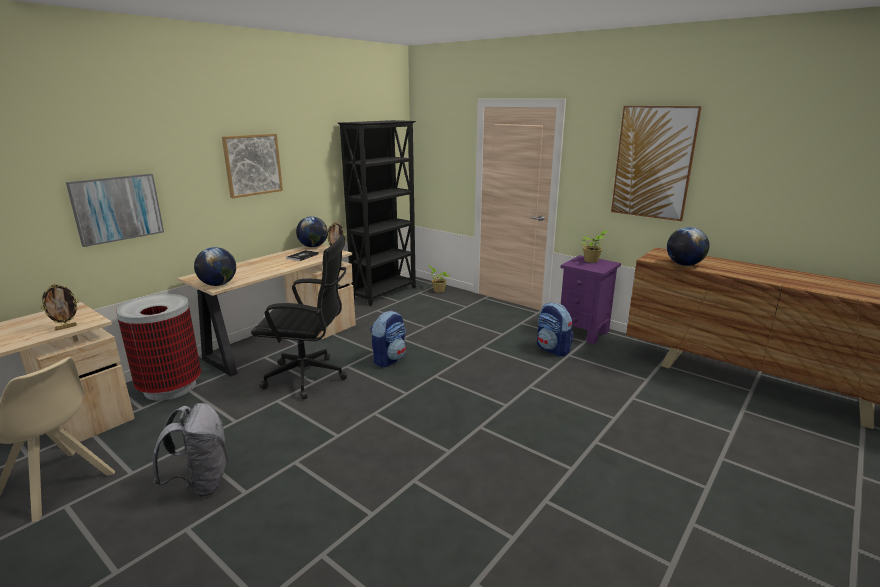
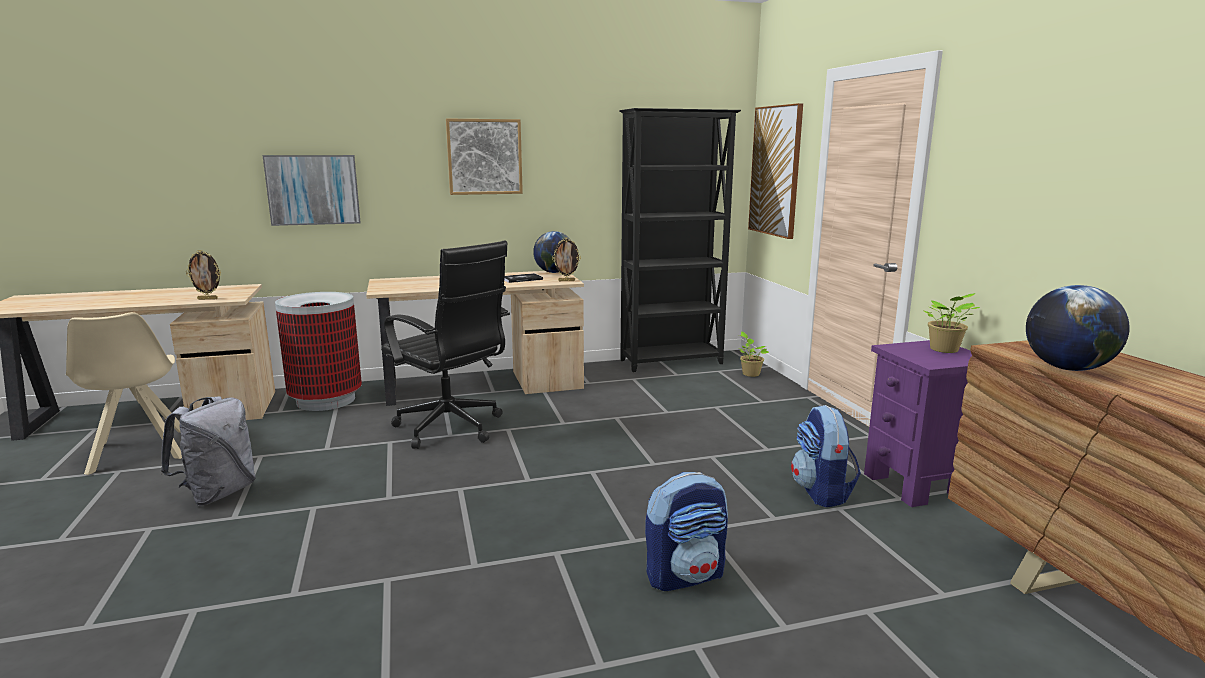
camera: 35 degrees right, 5 degrees down
globe [194,247,236,286] -> none
backpack [370,311,406,367] -> backpack moved to [645,472,728,591]
picture [611,106,702,221] -> picture moved to [748,103,803,239]

